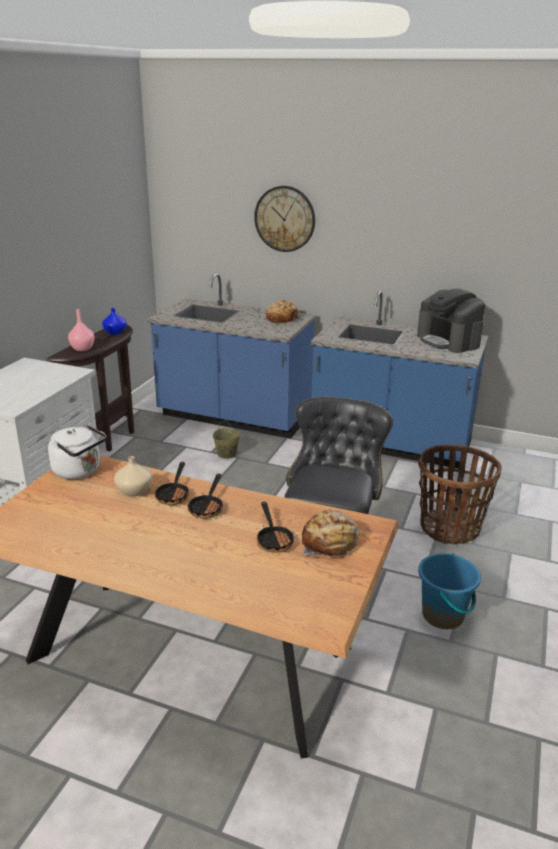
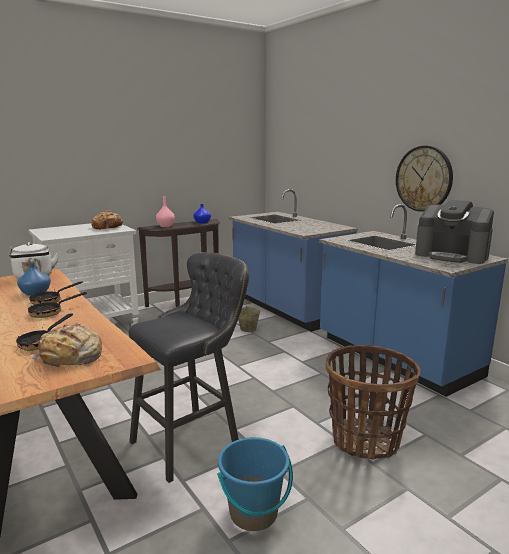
camera: 35 degrees right, 10 degrees down
beige vase [114,456,152,497] -> blue vase [17,262,51,296]
wall clock [254,186,315,252] -> wall clock moved to [396,146,453,212]
bread [266,300,302,324] -> bread moved to [91,210,123,230]
coffee machine [417,288,485,353] -> coffee machine turned 60 degrees counterclockwise [415,200,494,264]

